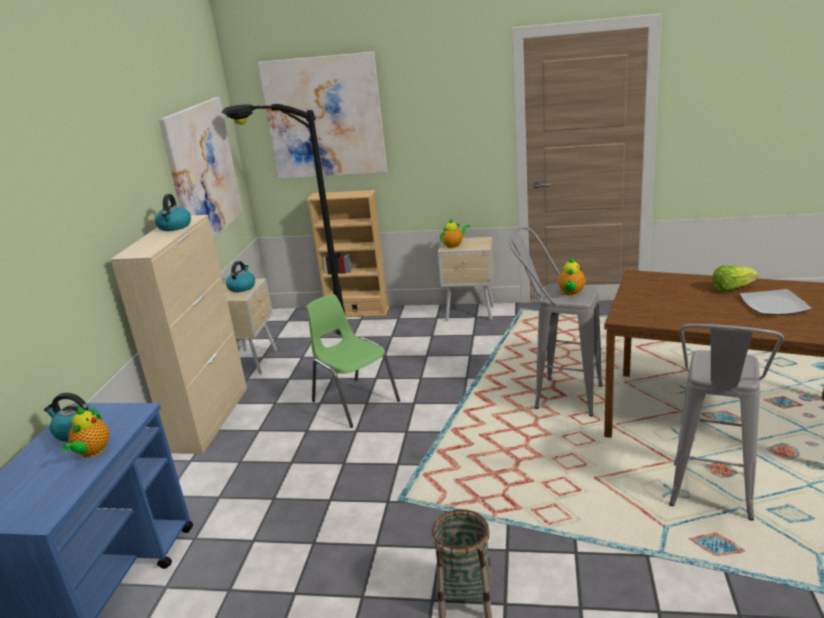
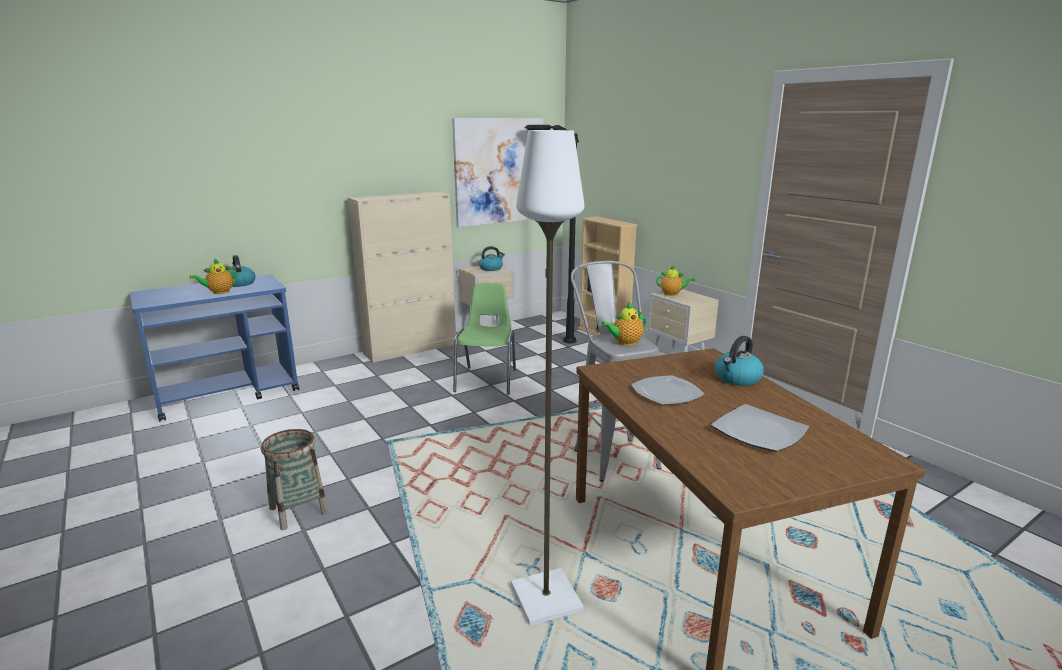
camera: 45 degrees right, 5 degrees down
kettle [155,194,191,231] -> kettle moved to [715,336,764,386]
picture [258,52,388,179] -> none
grey stool [669,324,784,521] -> white floor lamp [511,130,584,626]
lettuce [712,265,758,292] -> none
none -> plate [631,375,705,405]

